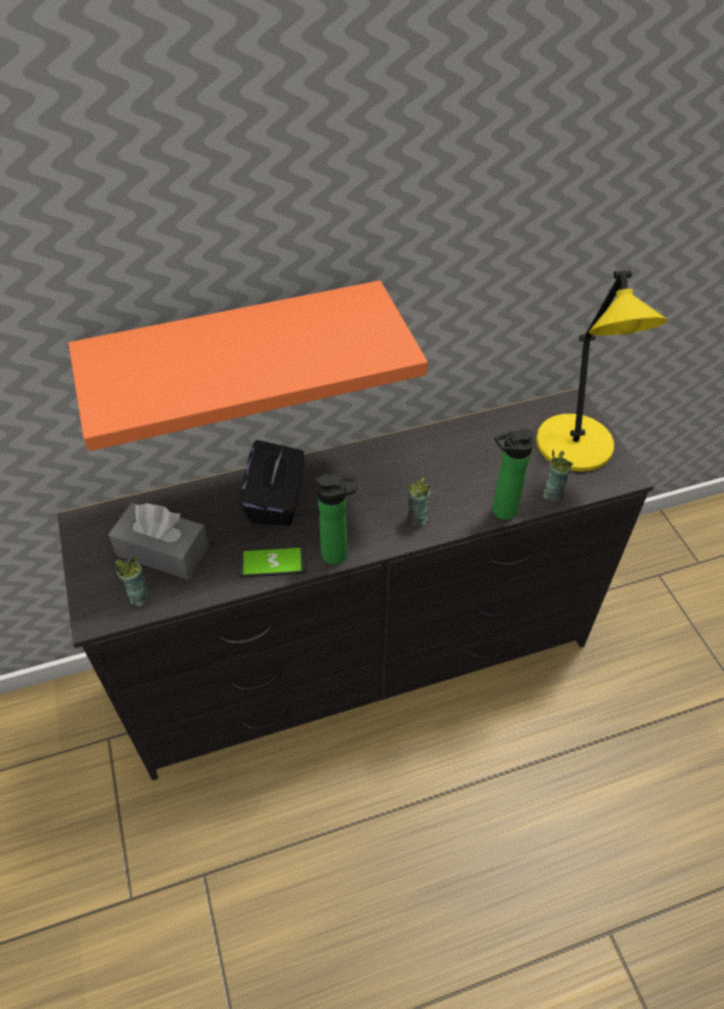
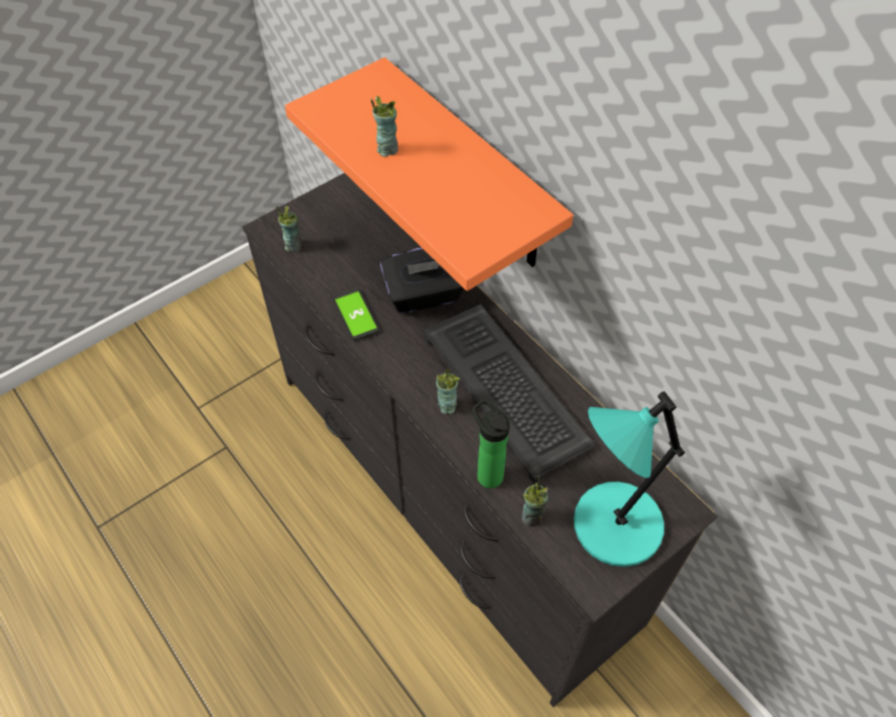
camera: 70 degrees right, 5 degrees up
grey tissue box [108,503,209,580] -> none
bottle [316,474,358,565] -> none
yellow table lamp [536,270,668,472] -> turquoise table lamp [574,392,685,567]
none -> cup [371,96,398,157]
none -> keyboard [422,304,596,484]

